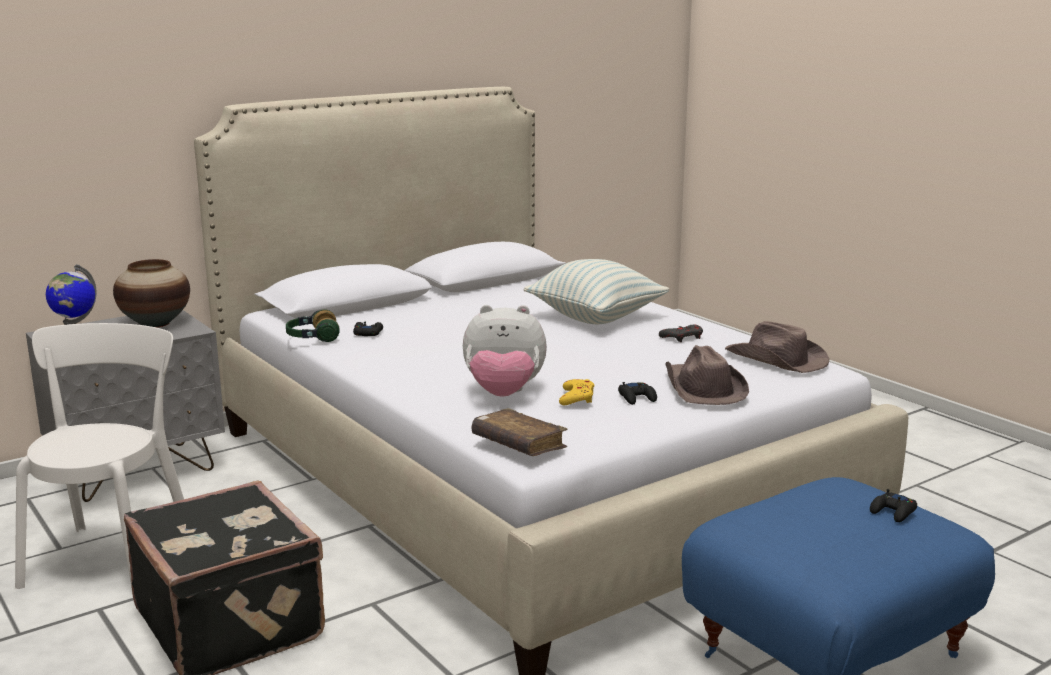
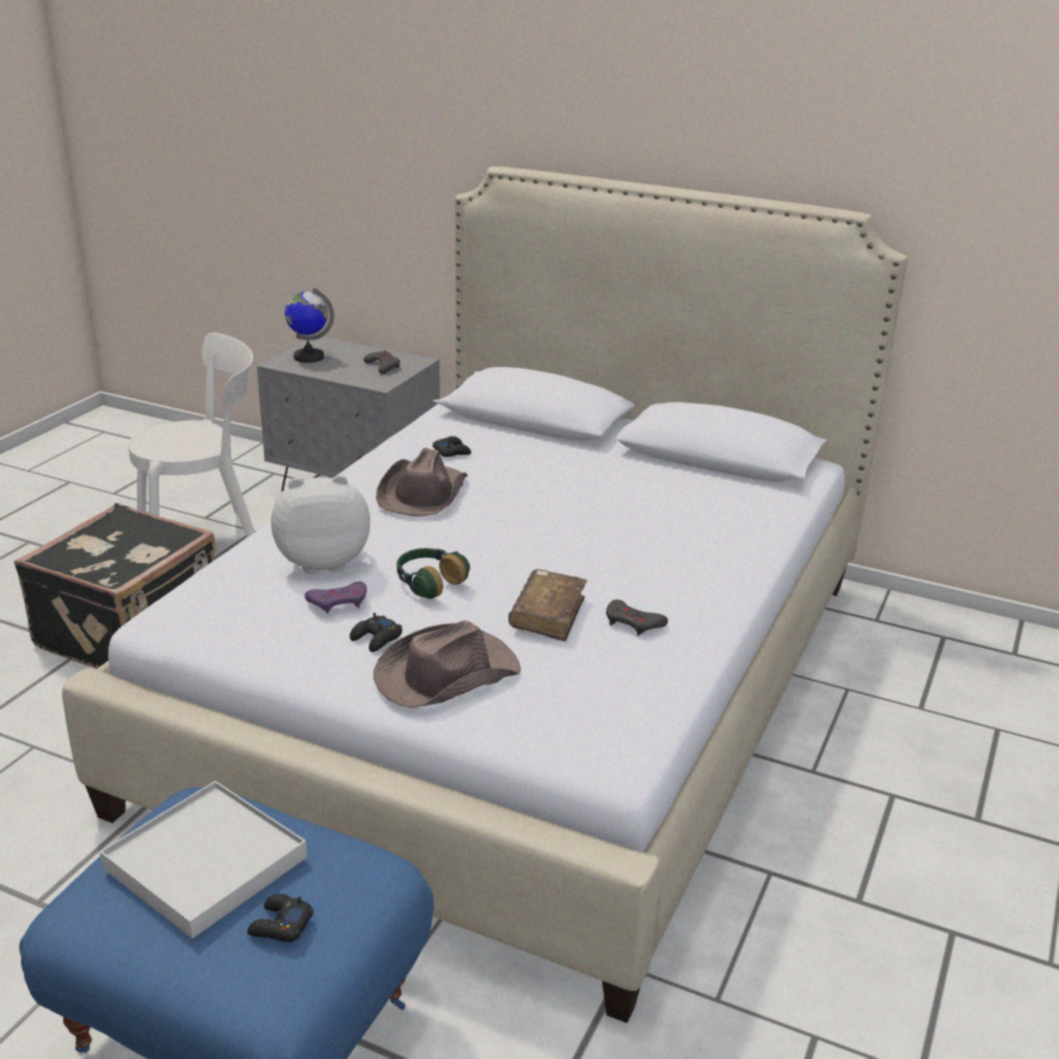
camera: 60 degrees right, 10 degrees up
vase [113,259,190,328] -> grey game controller [363,350,400,374]
headphones [286,309,340,342] -> headphones moved to [397,548,470,599]
plush toy [463,305,547,397] -> plush toy turned 105 degrees clockwise [271,475,370,574]
brown book [472,408,568,456] -> brown book moved to [508,569,587,642]
pillow [524,259,669,324] -> none
yellow game controller [559,379,594,405] -> purple game controller [305,581,367,614]
brown hat [725,321,829,373] -> brown hat moved to [376,448,468,517]
none -> white tray [100,781,307,939]

